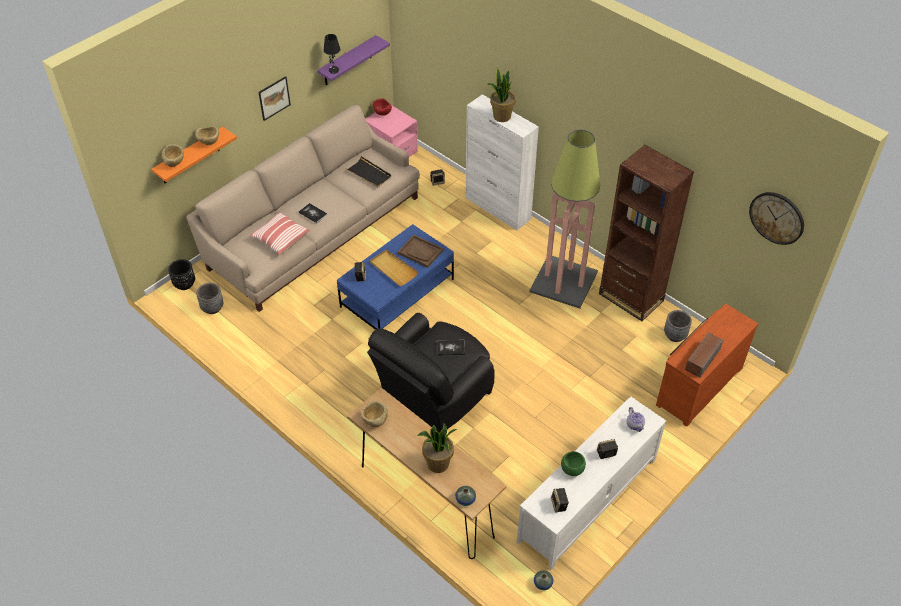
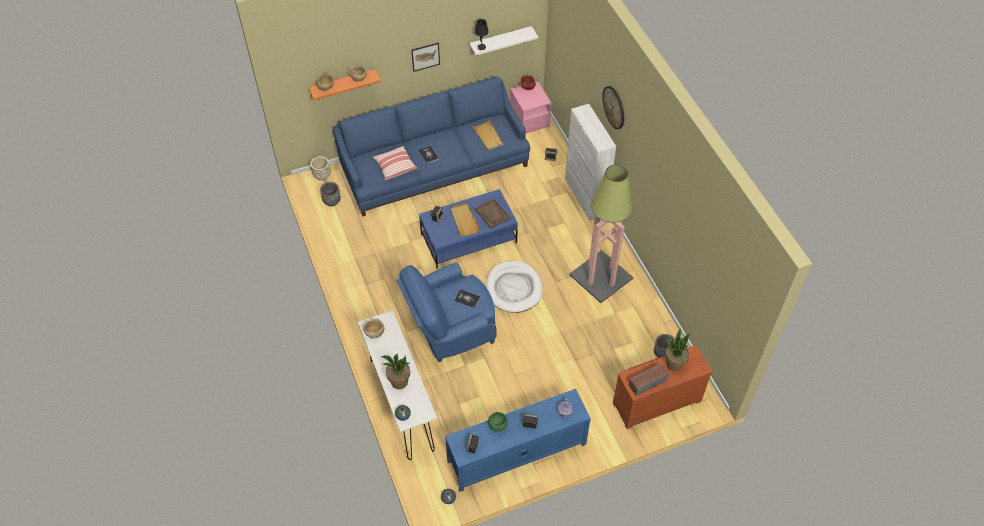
camera: 25 degrees right, 5 degrees up
black planter [168,259,195,290] -> beige planter [310,156,331,181]
beige sofa [186,105,420,312] -> blue sofa [333,77,530,217]
purple shelf [317,35,390,85] -> white shelf [469,26,538,56]
black tray [345,156,392,188] -> beige tray [472,119,504,150]
brown console table [347,388,506,559] -> white console table [358,311,437,460]
black armchair [367,313,495,433] -> blue armchair [396,262,497,362]
potted plant [487,68,516,122] -> potted plant moved to [665,327,690,371]
white tv stand [517,396,666,570] -> blue tv stand [445,389,591,492]
brown bookcase [599,145,694,321] -> none
wall clock [749,192,804,245] -> wall clock moved to [602,86,624,129]
none -> white dog bed [486,261,543,313]

